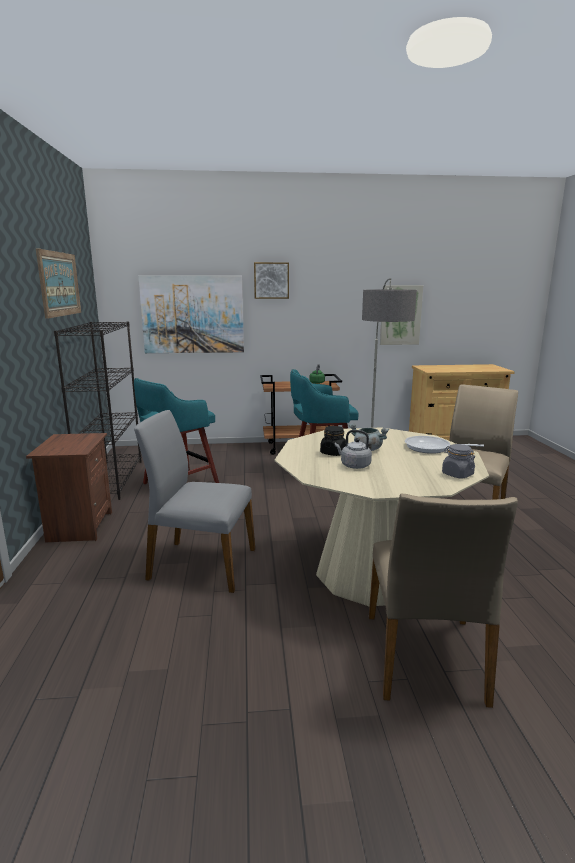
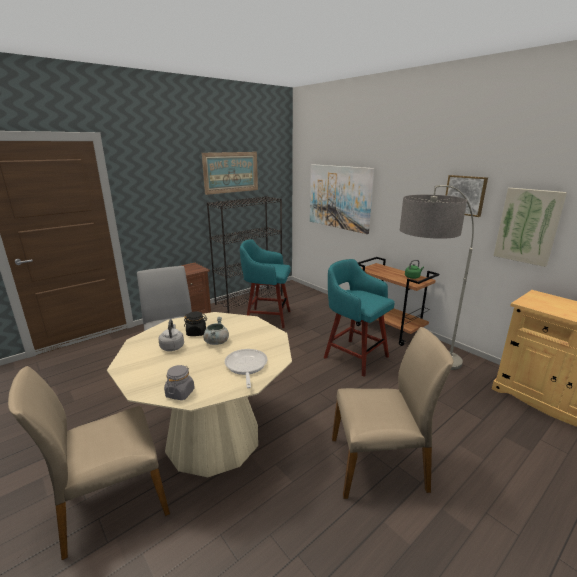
camera: 55 degrees right, 5 degrees up
picture [254,262,289,299] -> picture moved to [445,175,488,217]

